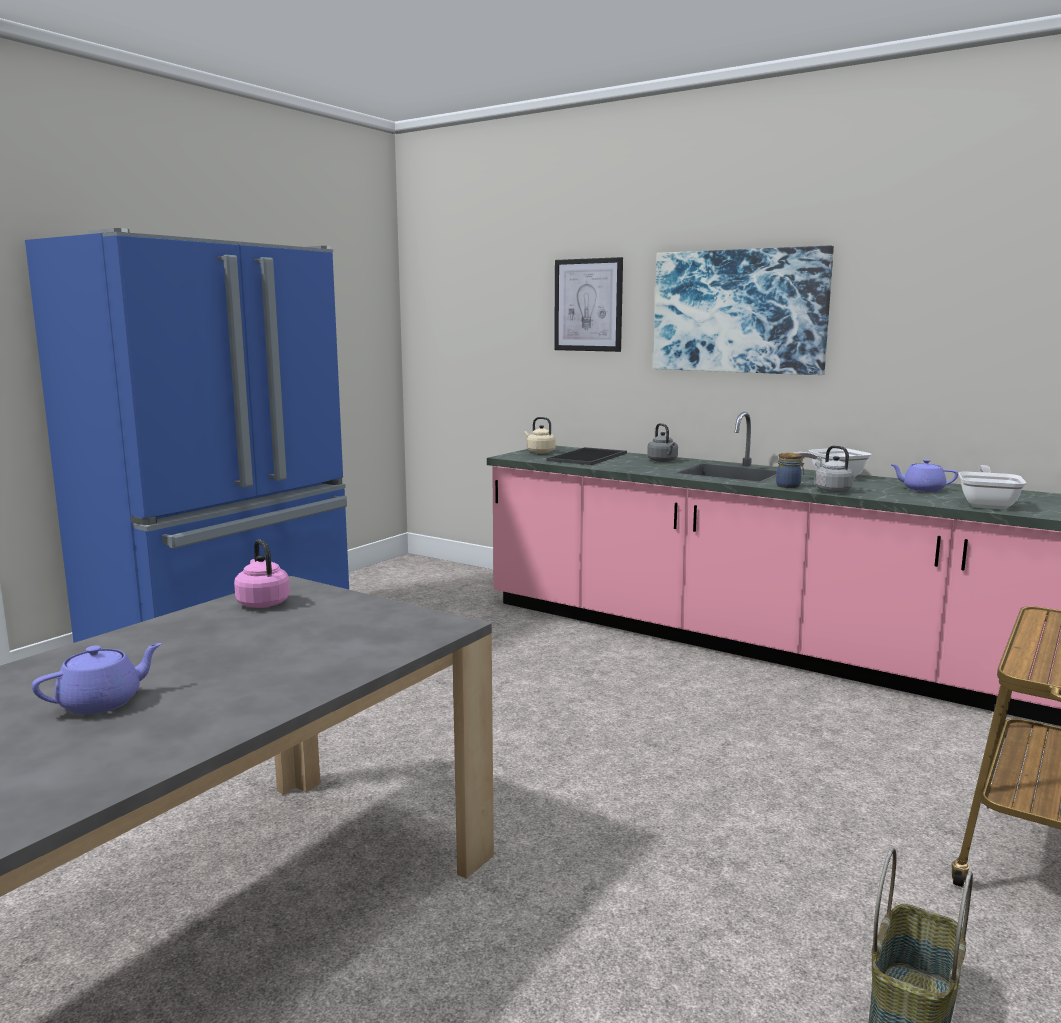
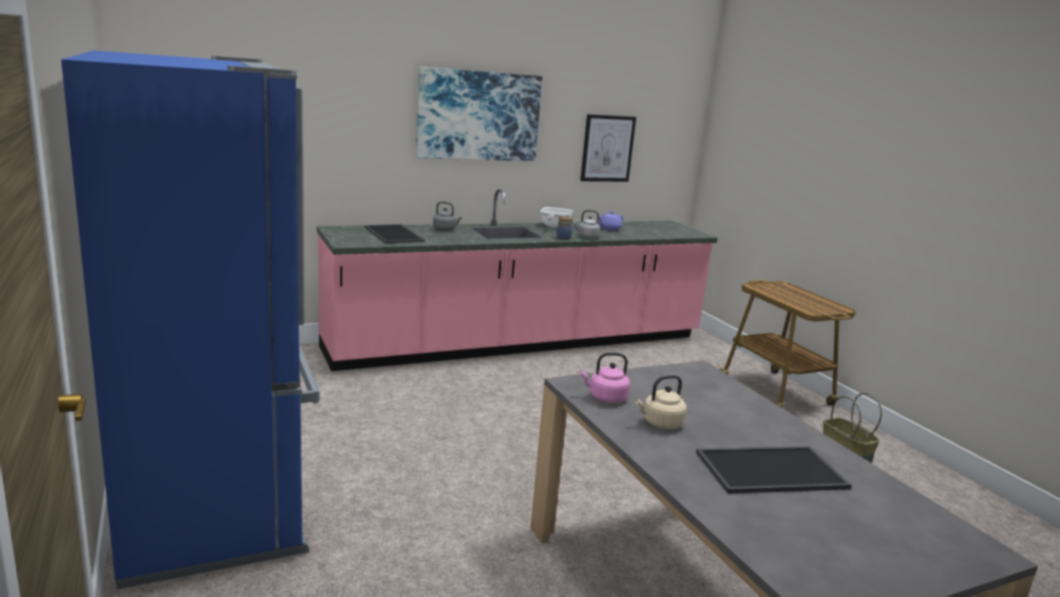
camera: 60 degrees left, 5 degrees up
purple teapot [32,643,162,714] -> tray [696,446,852,494]
beige kettle [524,417,556,454] -> beige kettle moved to [635,375,687,429]
picture [554,257,623,352] -> picture moved to [580,114,636,182]
frying pan [958,465,1026,509] -> none

